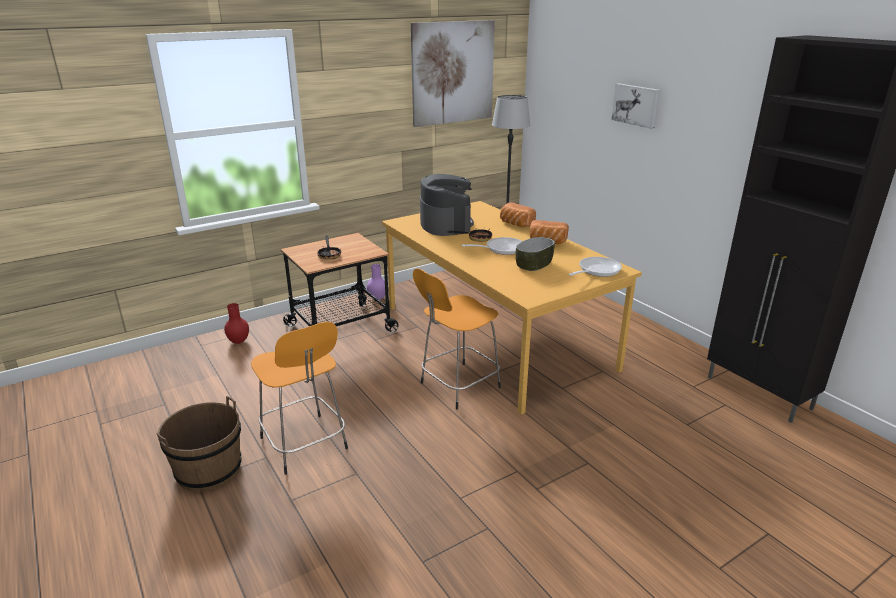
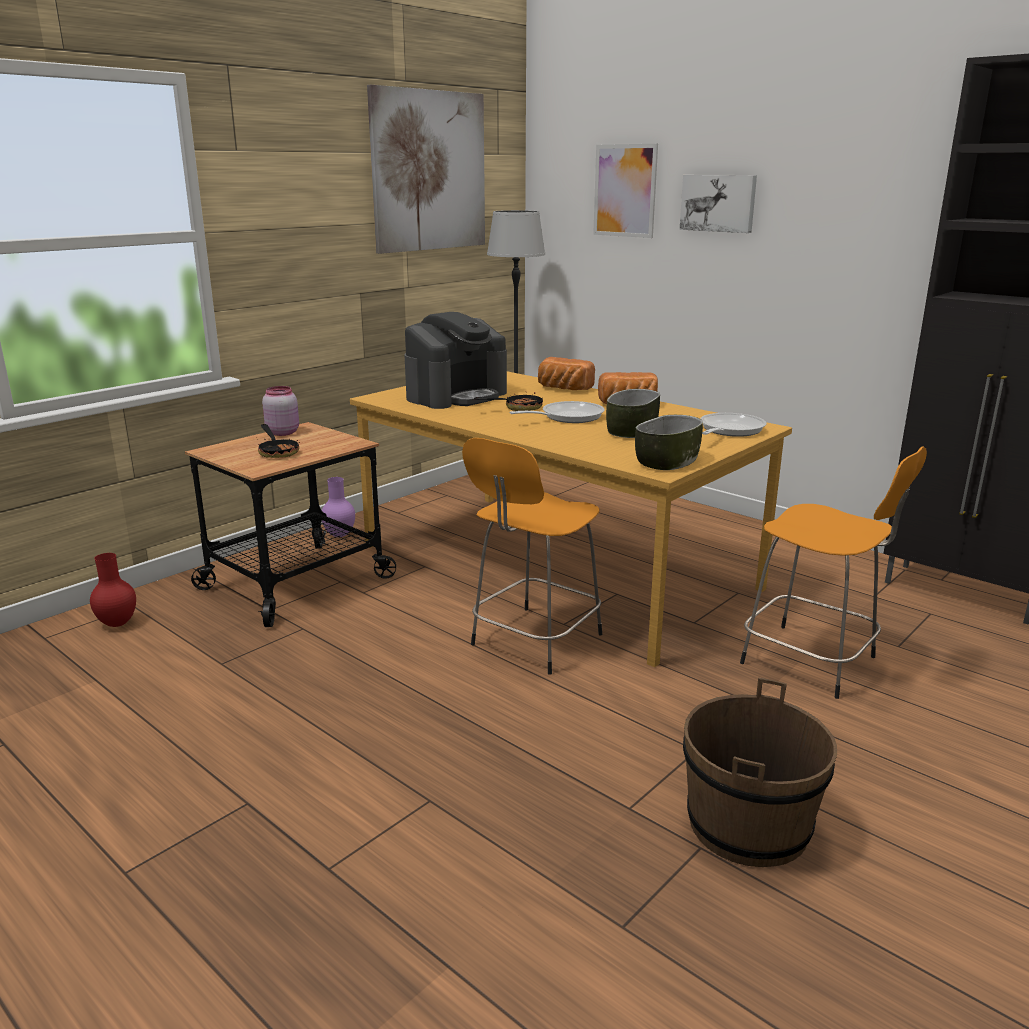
camera: 15 degrees left, 5 degrees down
brown bucket [156,396,241,492] -> brown bucket moved to [683,678,837,867]
orange stool [251,322,348,475] -> orange stool moved to [740,447,927,699]
coffee machine [420,174,474,236] -> coffee machine turned 75 degrees clockwise [404,312,507,409]
none -> pink jar [262,386,299,436]
none -> picture [593,144,658,238]
none -> bowl [635,415,703,470]

